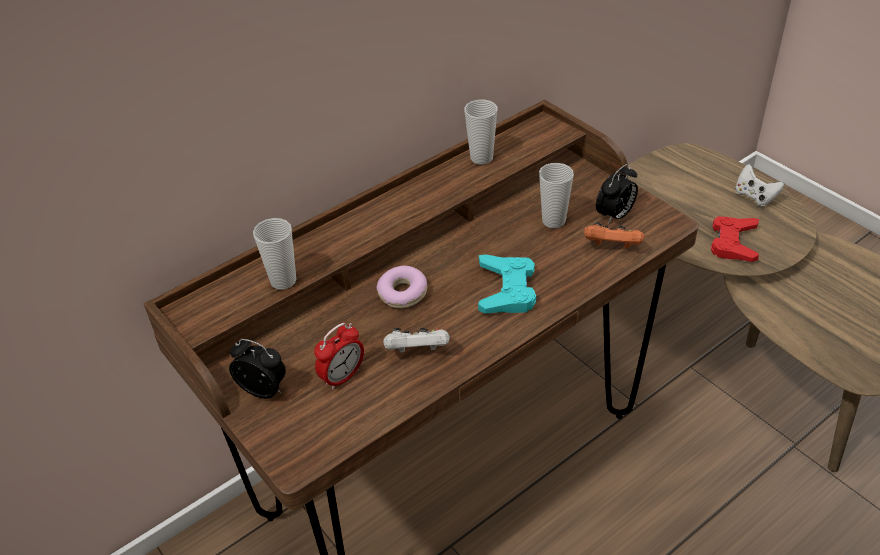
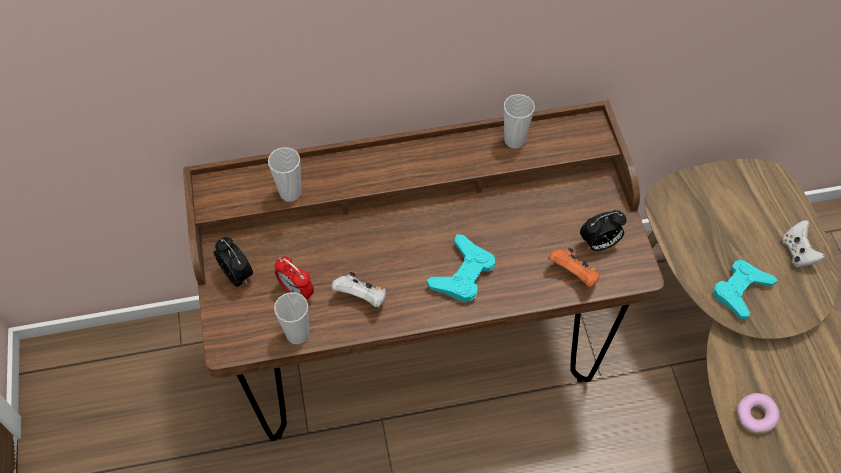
camera: 25 degrees right, 15 degrees up
alarm clock [314,323,364,390] -> alarm clock turned 60 degrees clockwise [275,257,314,300]
donut [377,266,427,308] -> donut moved to [737,393,780,434]
cup [539,163,574,228] -> cup moved to [274,292,309,344]
red game controller [711,216,759,262] -> turquoise game controller [714,260,777,320]

